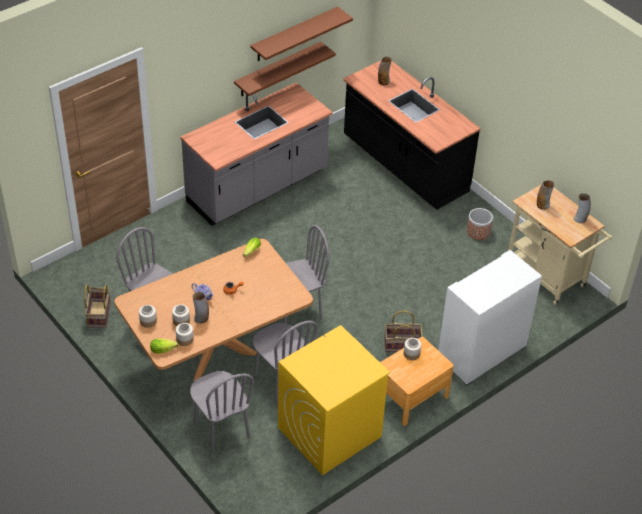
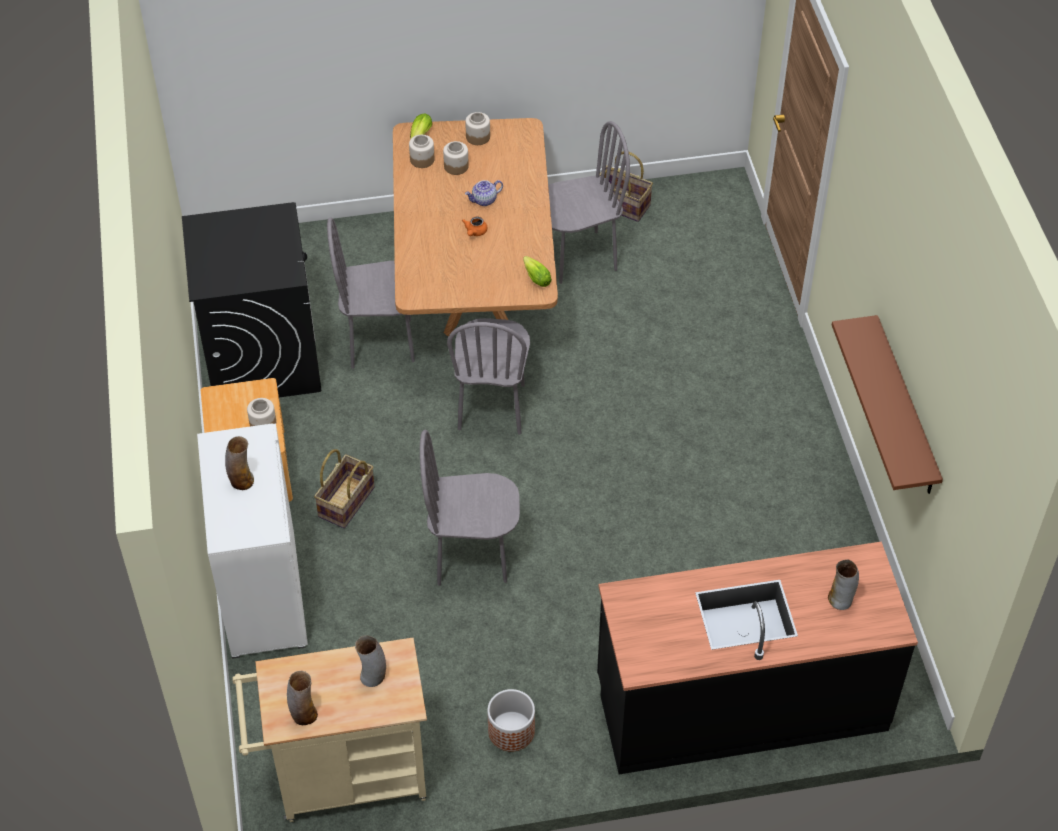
camera: 120 degrees right, 5 degrees up
grey counter [180,82,333,226] -> none
grey chair [190,371,254,454] -> grey chair moved to [420,430,520,586]
vase [192,292,209,323] -> vase moved to [225,436,254,490]
brown shelf [251,7,353,61] -> none
yellow washing machine [278,325,390,475] -> black washing machine [182,202,322,398]

